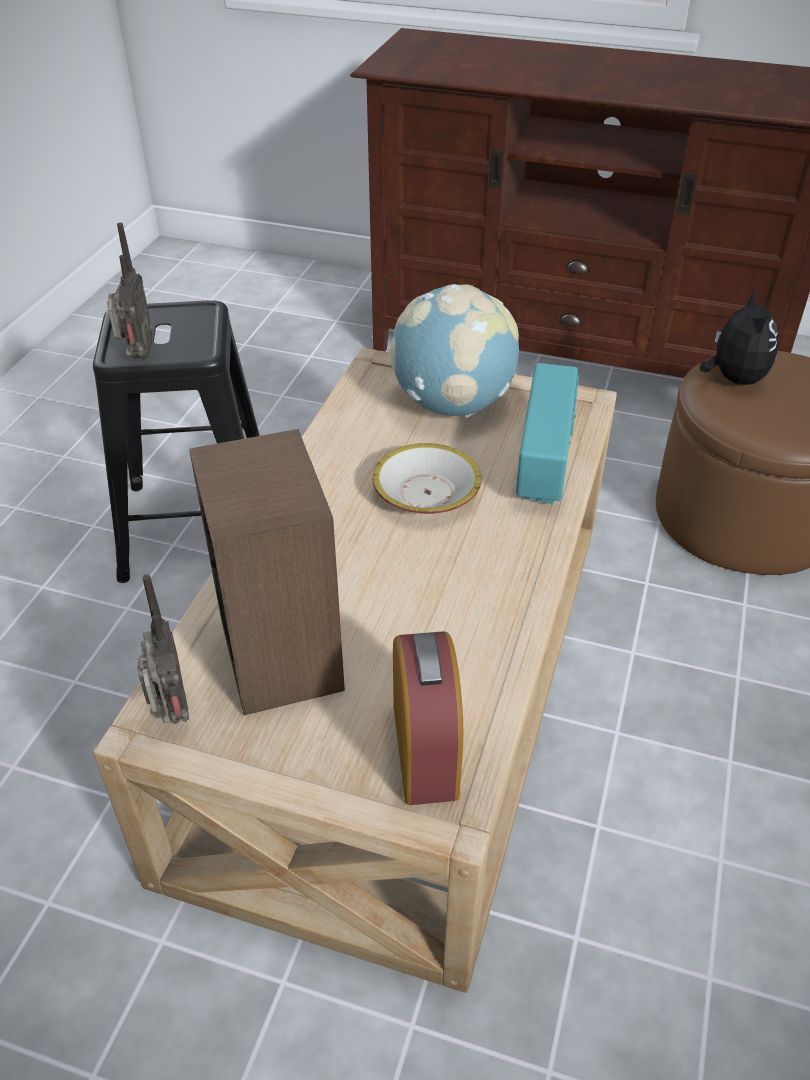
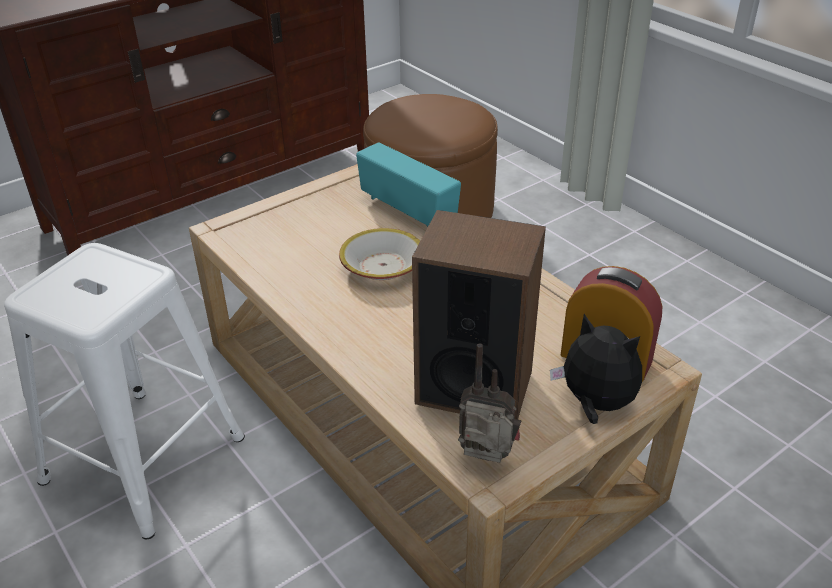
camera: 55 degrees left, 5 degrees down
black stool [93,300,260,583] -> white stool [4,243,245,539]
radio [107,223,152,359] -> none
globe [389,284,519,418] -> none
plush toy [699,289,779,385] -> plush toy moved to [550,314,642,424]

